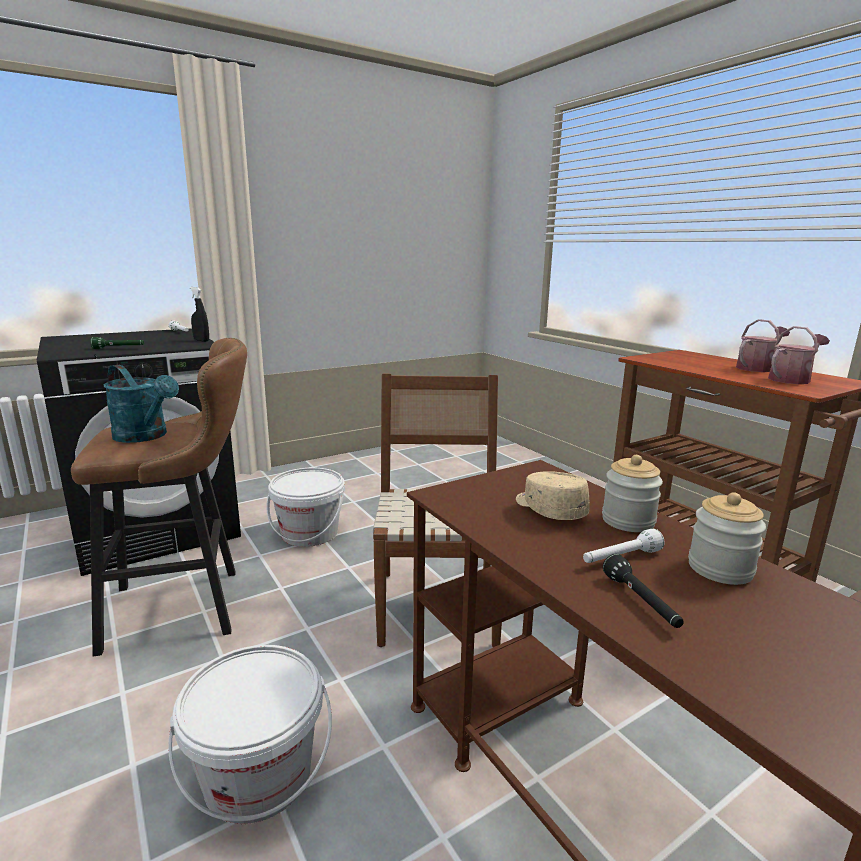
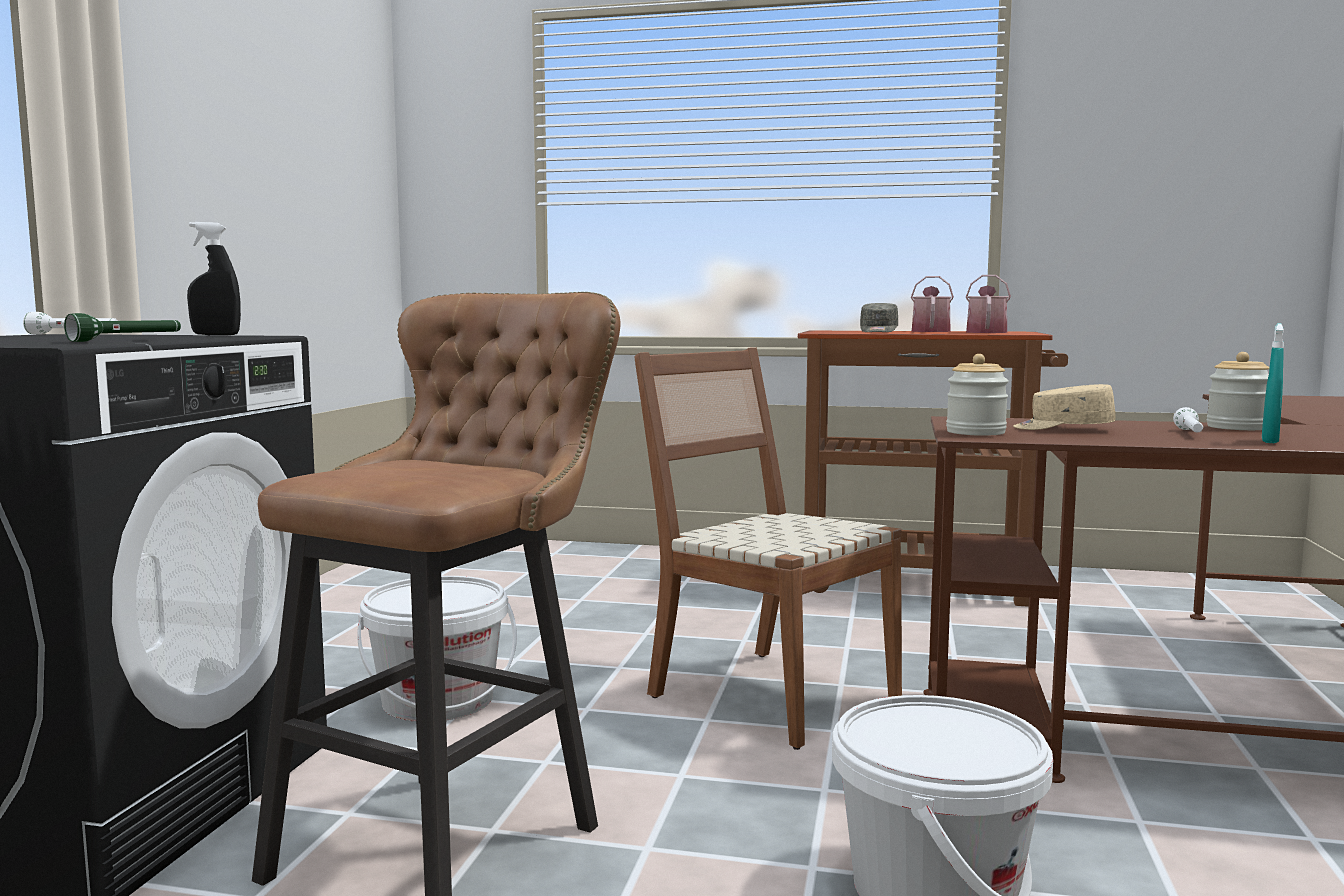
camera: 45 degrees left, 10 degrees down
turquoise watering can [104,364,179,443] -> none
jar [602,455,663,532] -> jar moved to [946,354,1009,436]
black flashlight [603,554,684,628] -> turquoise spray bottle [1262,323,1284,443]
none -> grey cap [860,303,898,332]

